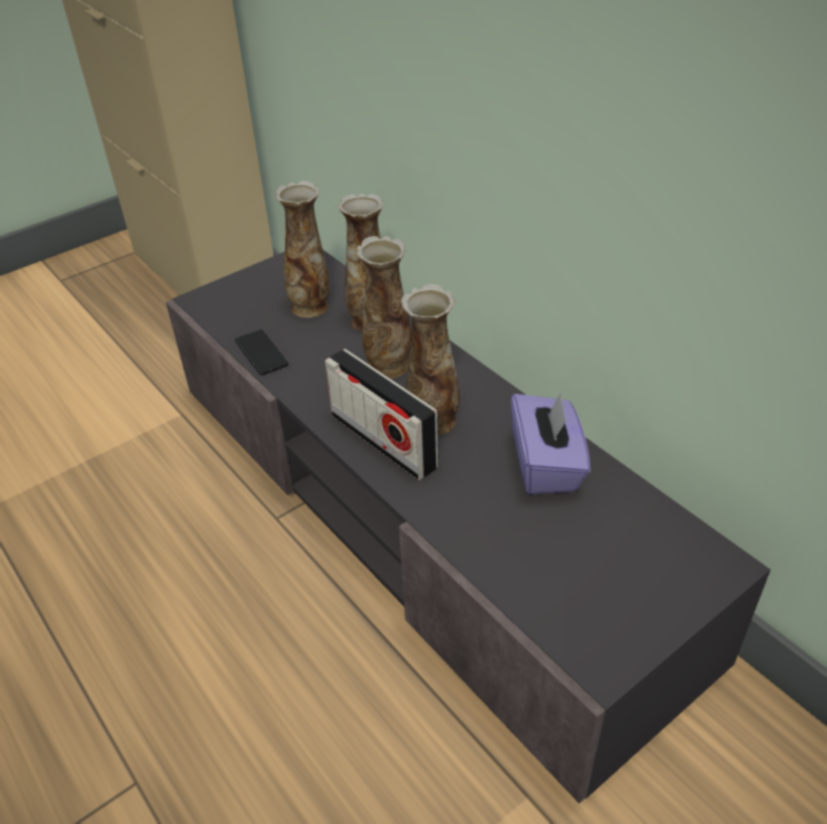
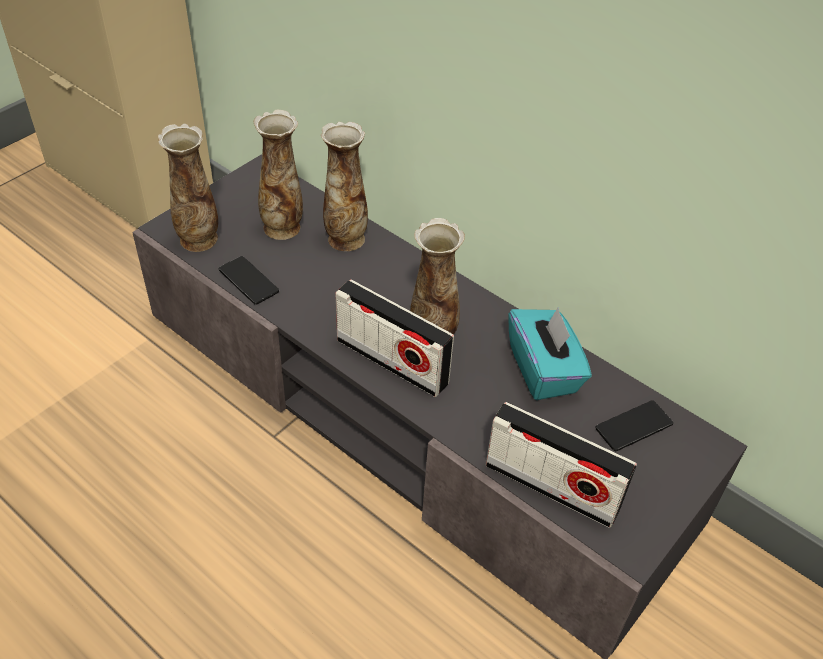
camera: 15 degrees left, 5 degrees up
vase [357,236,411,379] -> vase moved to [158,123,218,252]
purple tissue box [511,392,590,495] -> turquoise tissue box [508,306,592,400]
none -> radio [486,402,637,528]
none -> phone [595,400,673,451]

